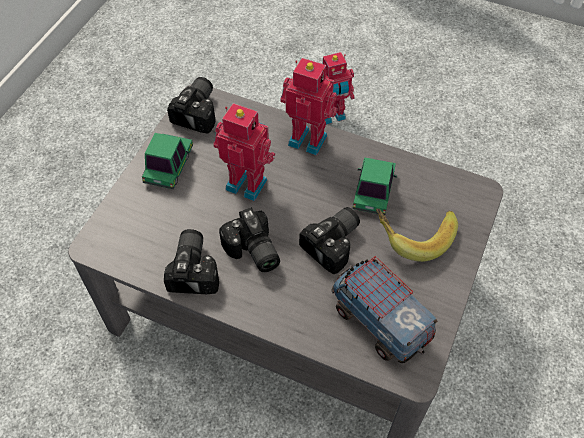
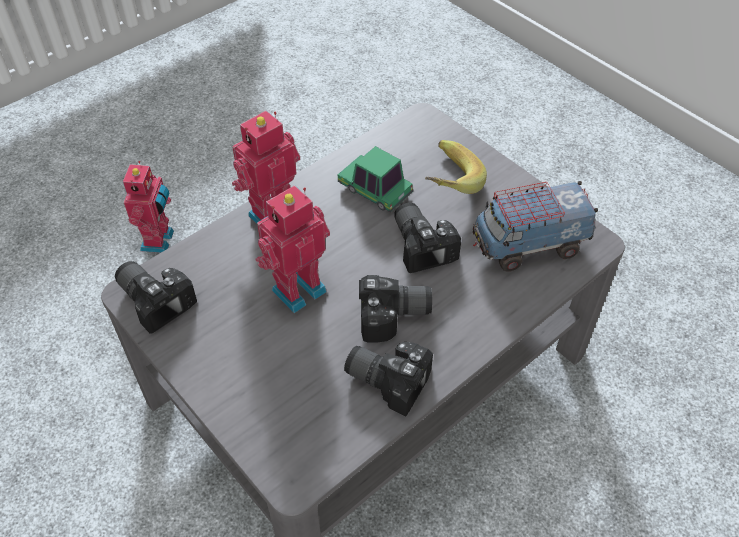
camera: 65 degrees left, 5 degrees down
toy car [142,133,193,189] -> none

